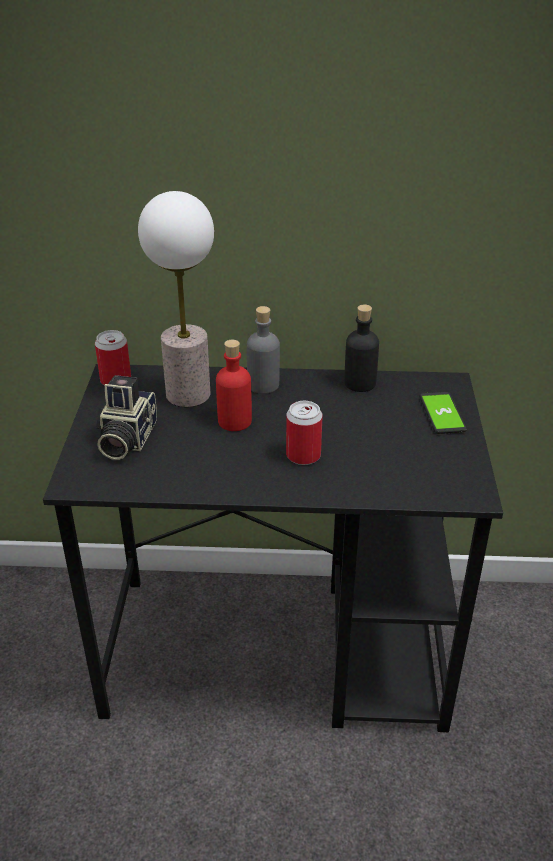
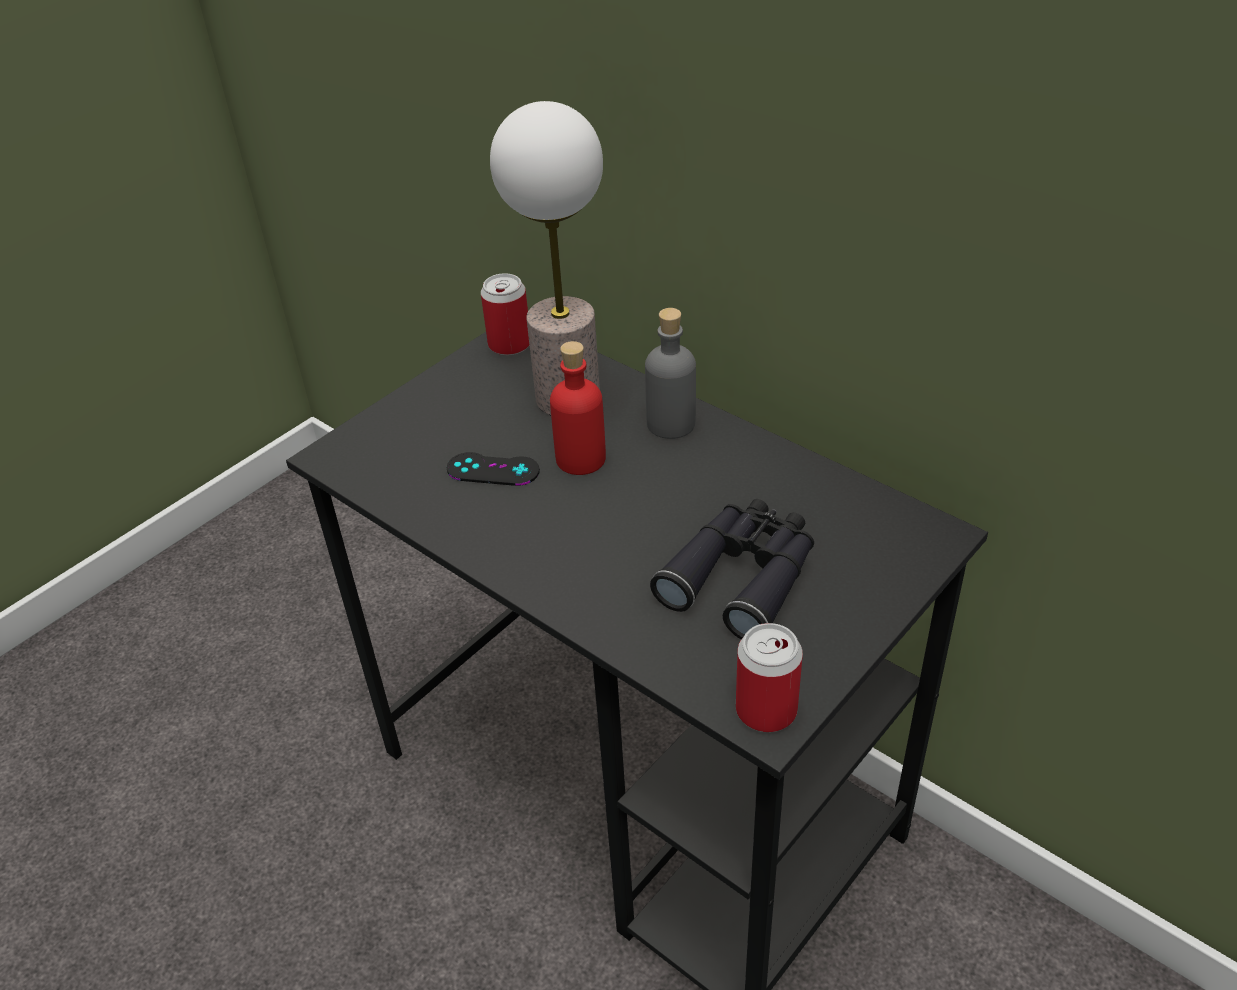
camera: 40 degrees right, 5 degrees up
camera [96,375,157,460] -> none
can [286,401,322,465] -> can moved to [736,623,803,732]
black bottle [344,305,379,392] -> none
phone [419,392,467,434] -> none
none -> black game controller [447,452,540,486]
none -> black binoculars [650,499,814,639]

